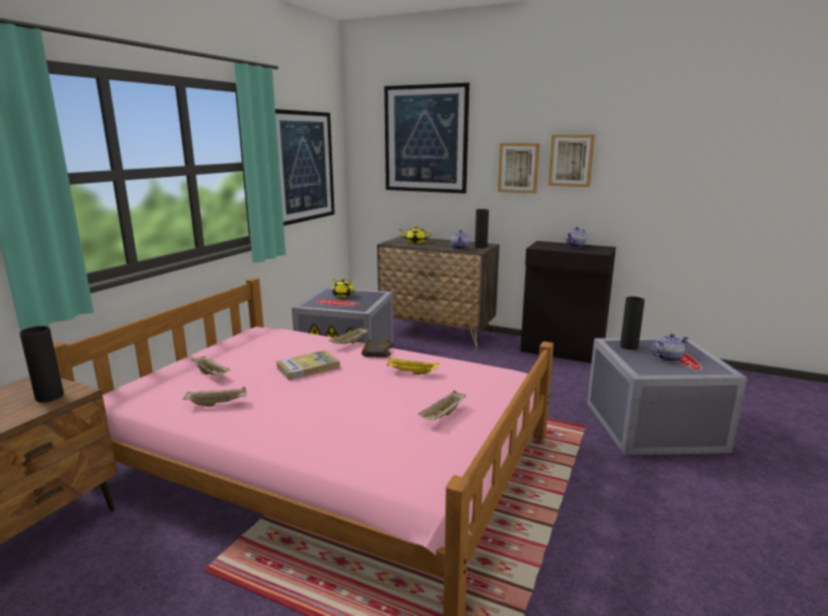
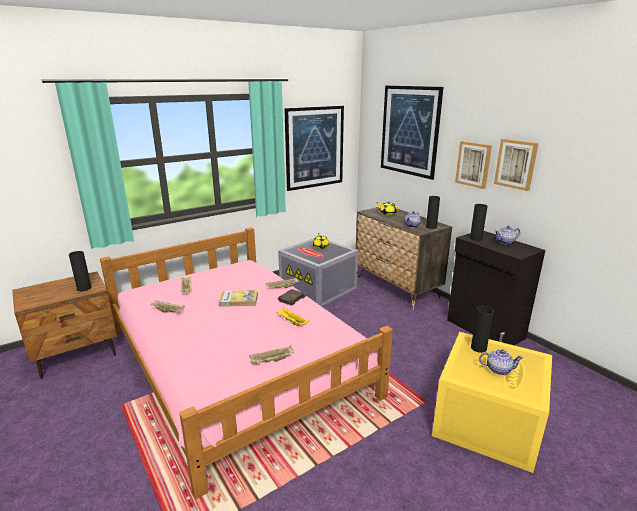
camera: 30 degrees right, 5 degrees up
grey storage box [587,337,747,455] -> yellow storage box [432,332,552,473]
none -> black vase [470,204,487,241]

